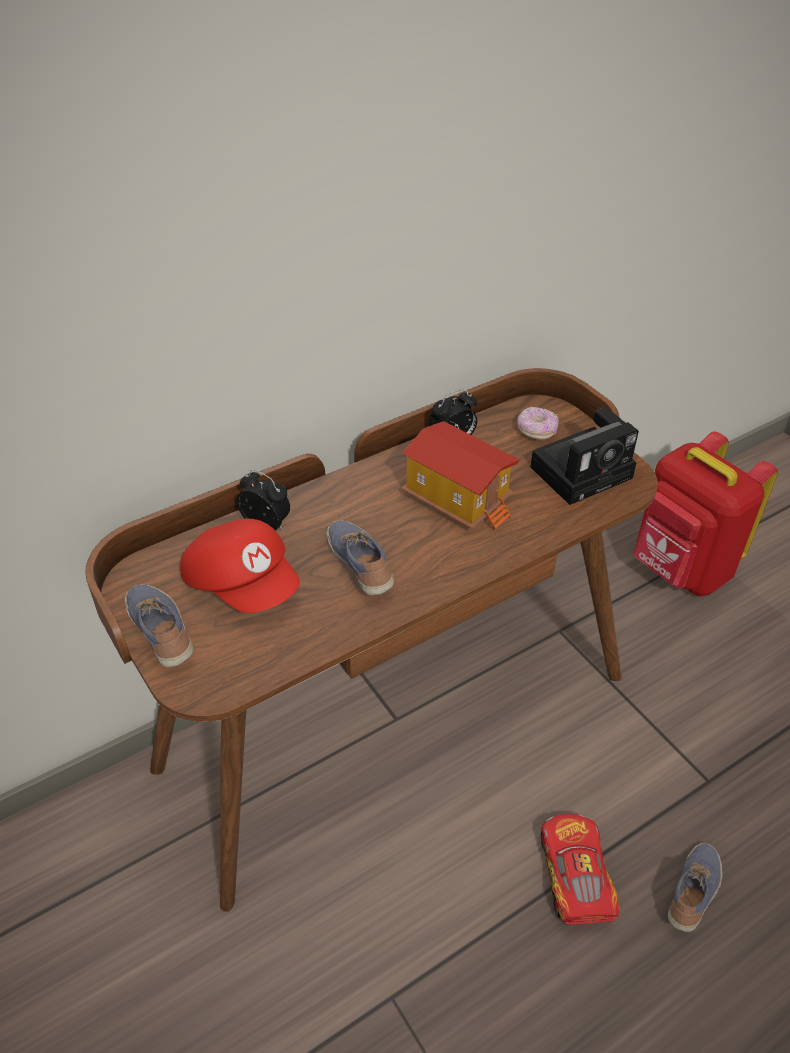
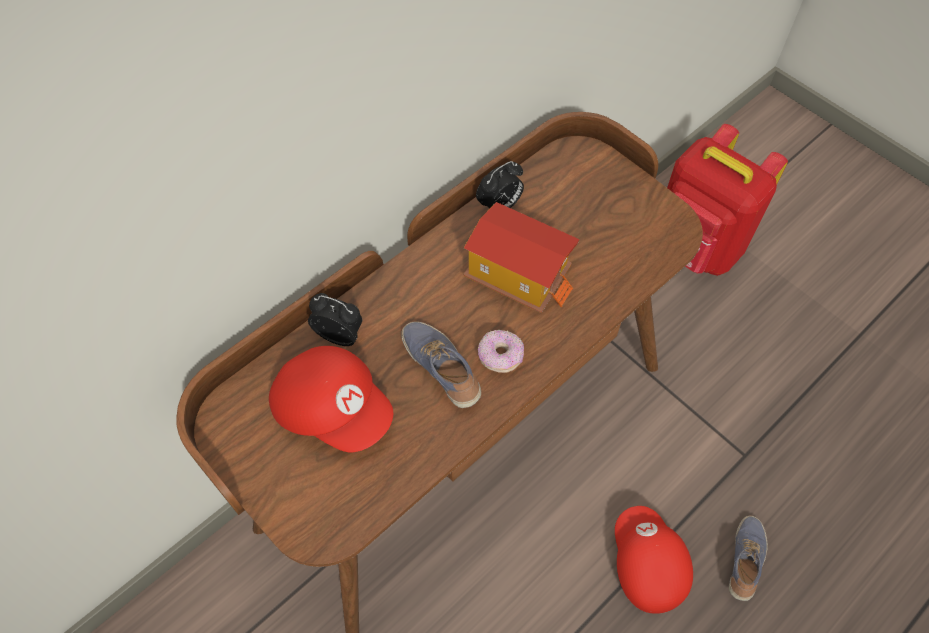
camera: 10 degrees left, 15 degrees up
shoe [125,584,193,667] -> none
donut [517,407,559,440] -> donut moved to [478,330,524,373]
camera [531,407,639,505] -> none
toy car [541,814,619,925] -> red cap [615,506,693,614]

